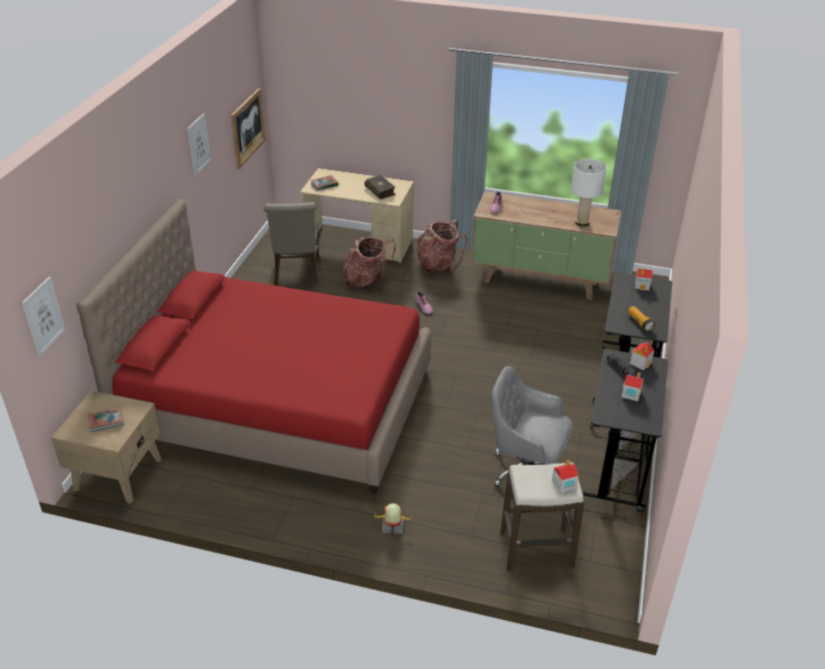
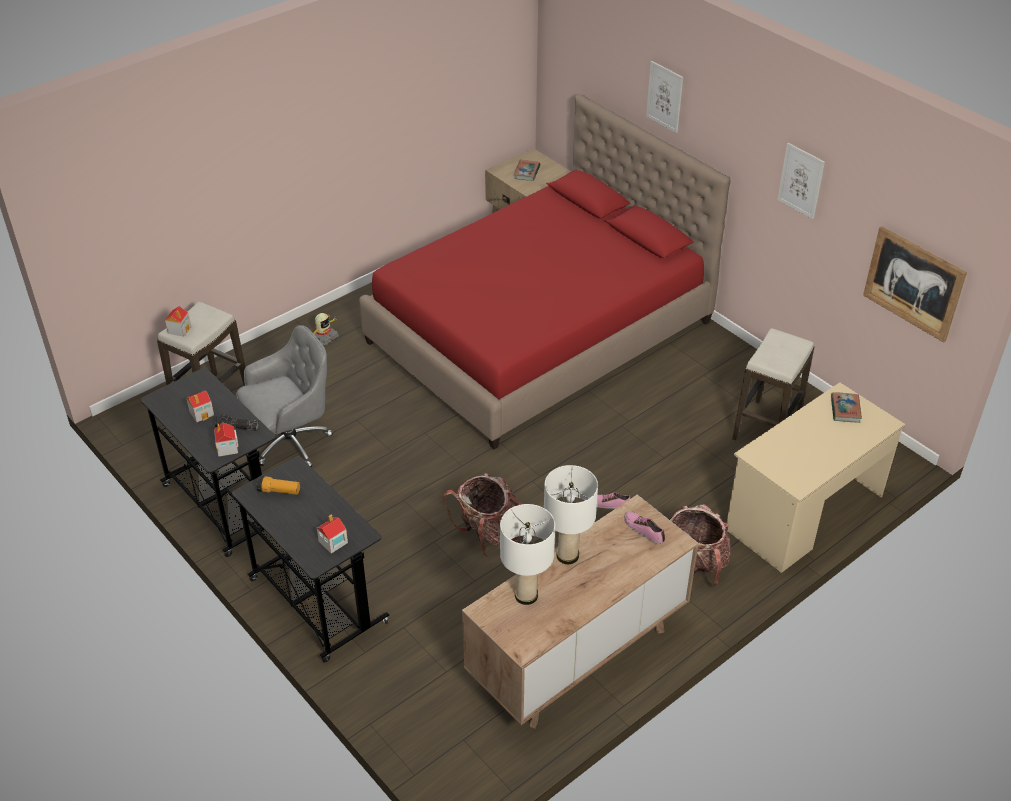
camera: 125 degrees right, 5 degrees up
picture [22,277,65,356] -> picture moved to [646,61,683,133]
beige chair [264,202,320,285] -> stool [732,328,814,440]
backpack [343,237,396,291] -> backpack moved to [443,473,523,557]
book [365,175,396,200] -> none
none -> white table lamp [544,465,598,564]

